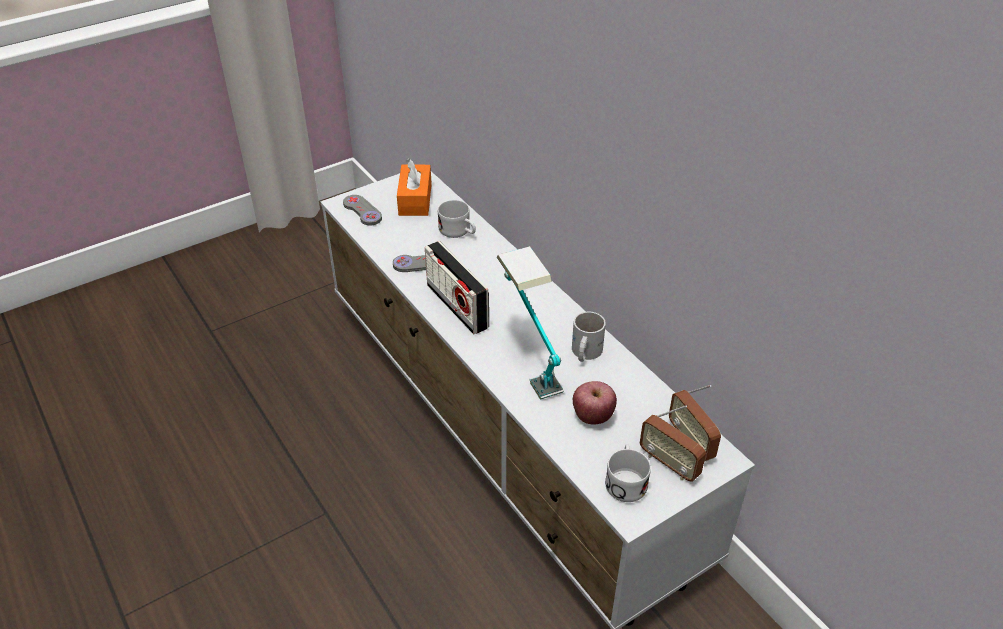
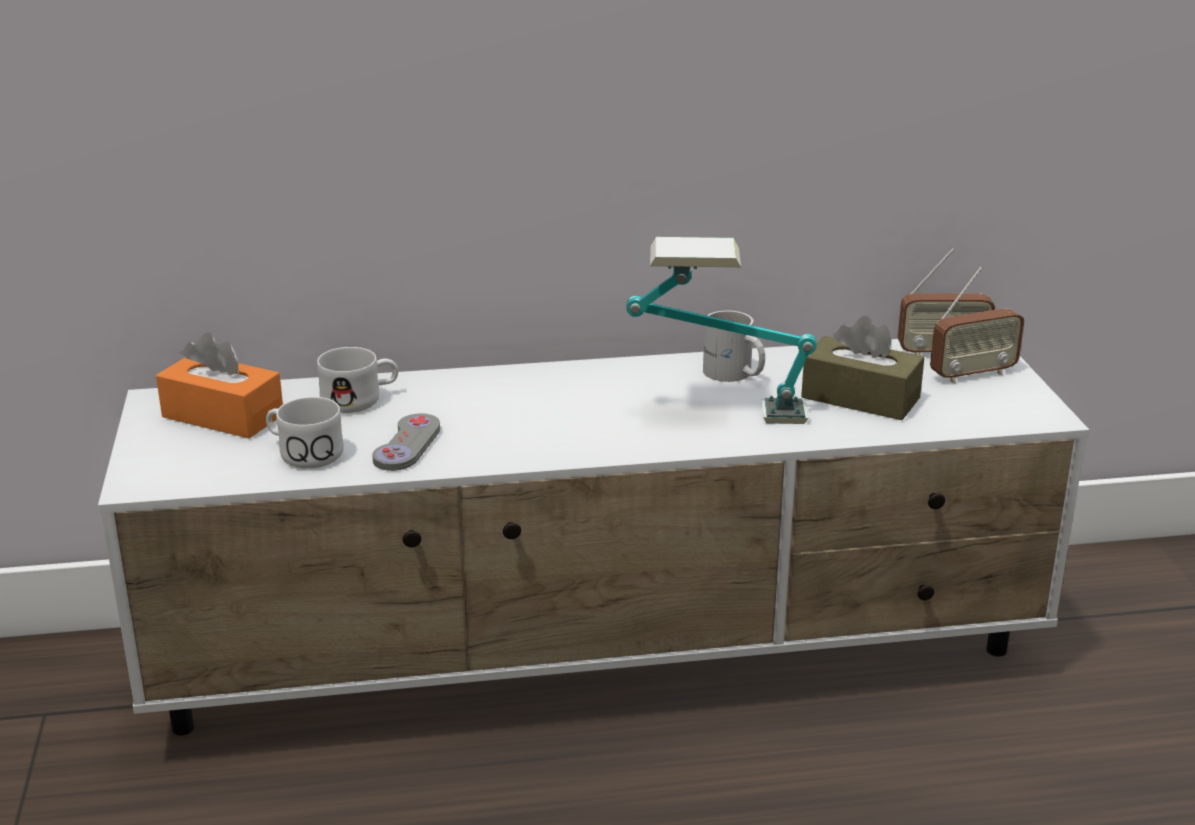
camera: 65 degrees left, 15 degrees down
grey game controller [343,195,382,225] -> none
radio [425,241,489,334] -> none
apple [573,381,617,424] -> brown tissue box [801,316,924,420]
white mug [605,444,651,502] -> white mug moved to [266,397,344,469]

